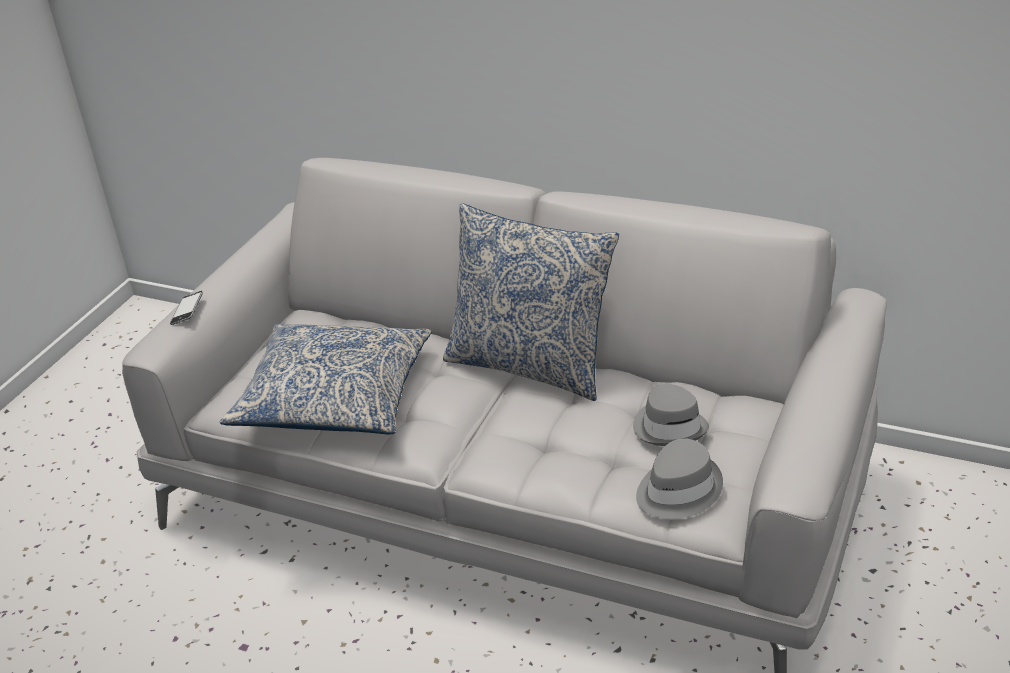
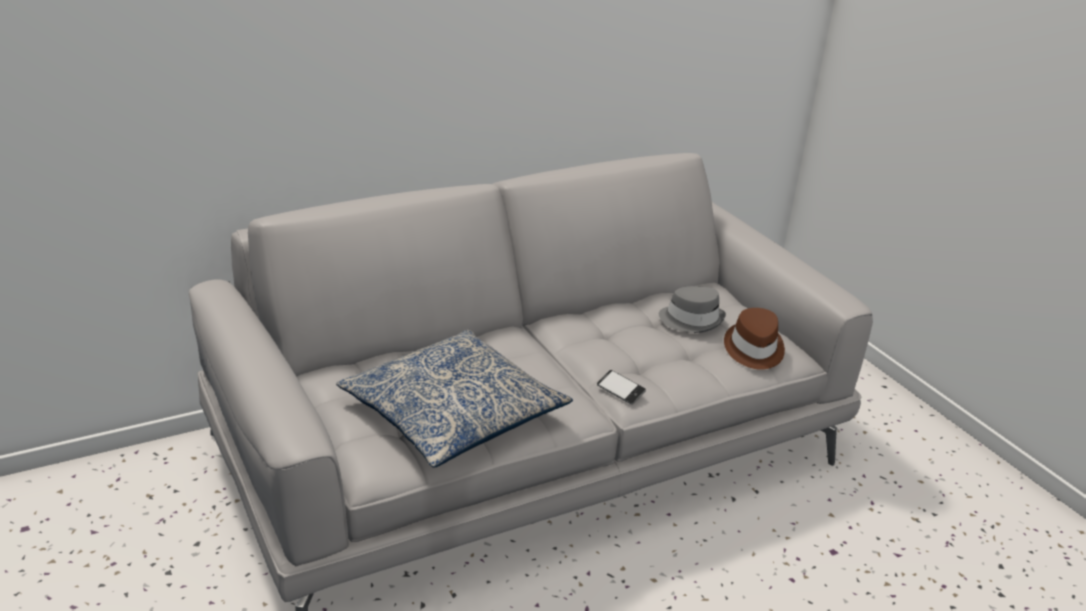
camera: 55 degrees left, 5 degrees down
phone [170,291,203,325] -> phone moved to [597,370,646,404]
pillow [443,203,619,401] -> none
grey hat [636,438,723,519] -> brown hat [724,308,785,370]

